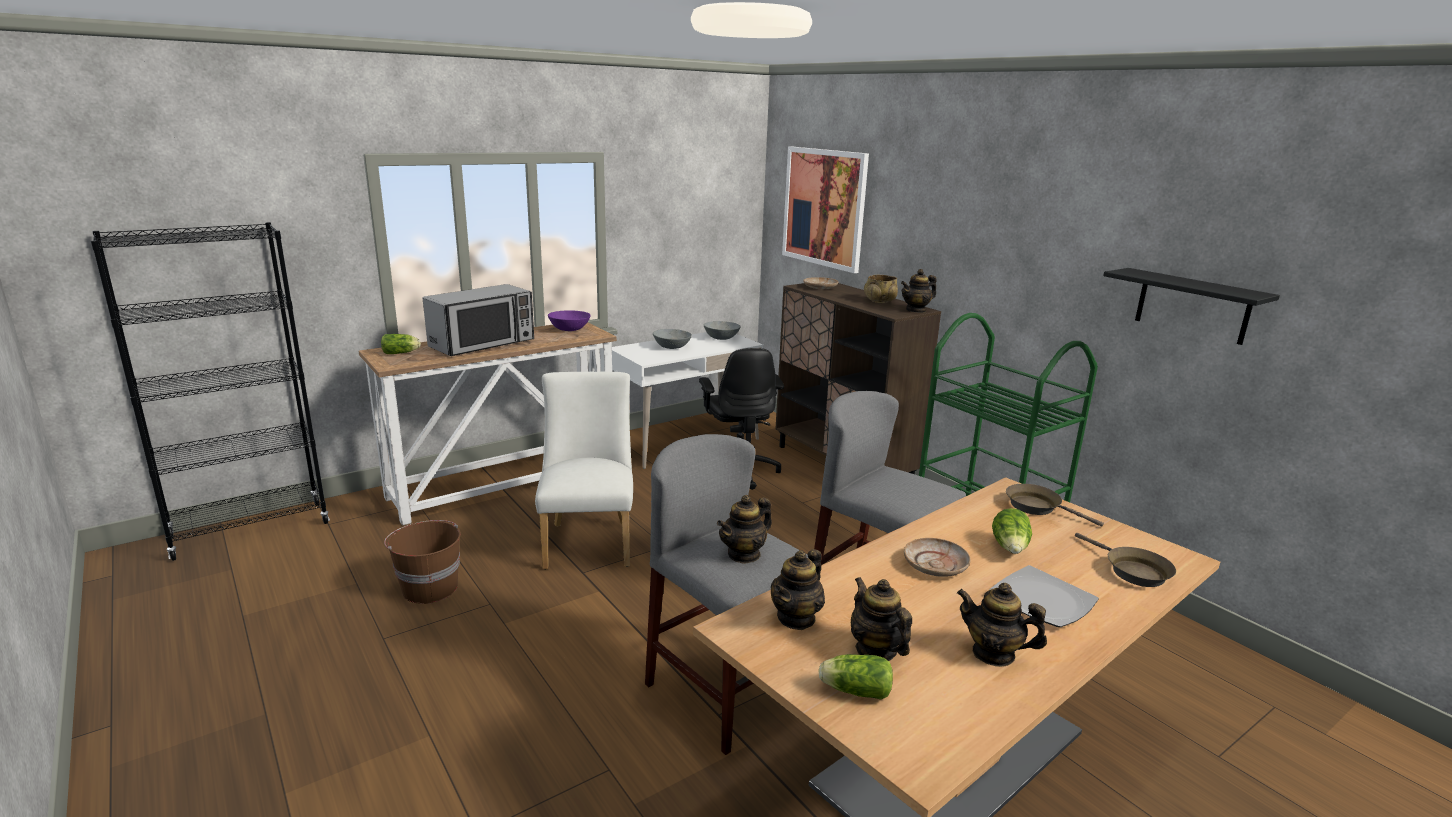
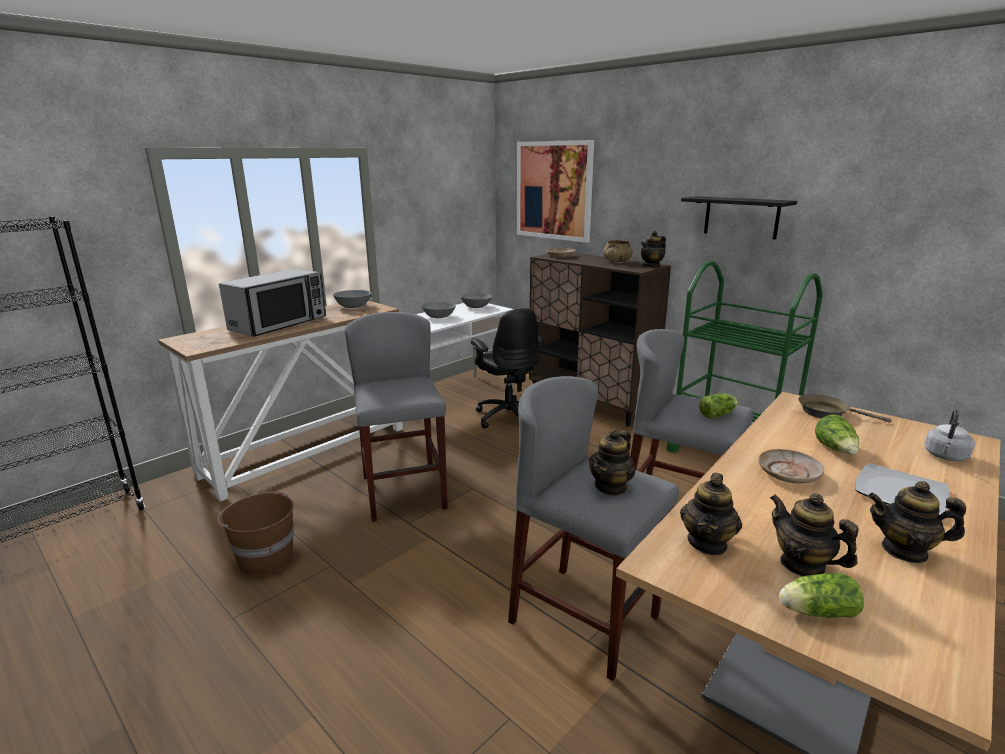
camera: 10 degrees left, 0 degrees up
lettuce [381,334,421,354] -> lettuce moved to [699,393,738,418]
white chair [535,372,633,570] -> grey stool [345,312,447,522]
purple bowl [548,310,591,331] -> grey bowl [333,290,372,308]
brown frying pan [1075,533,1176,587] -> grey kettle [924,409,975,461]
black shelf [1103,268,1280,345] -> black shelf moved to [681,196,797,240]

